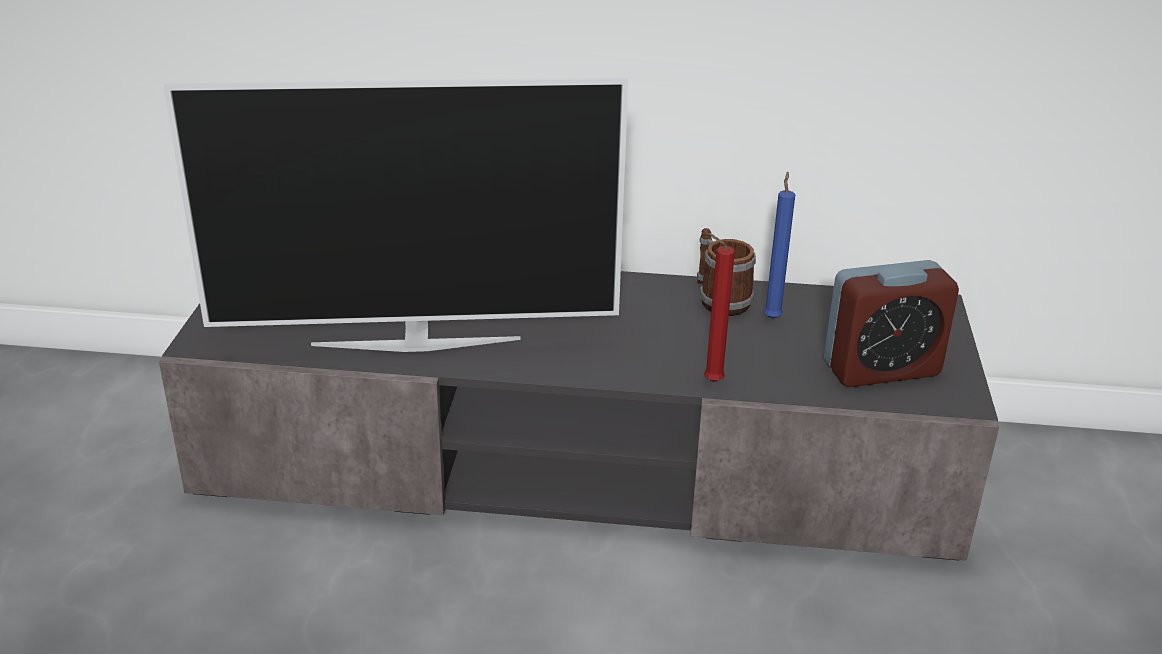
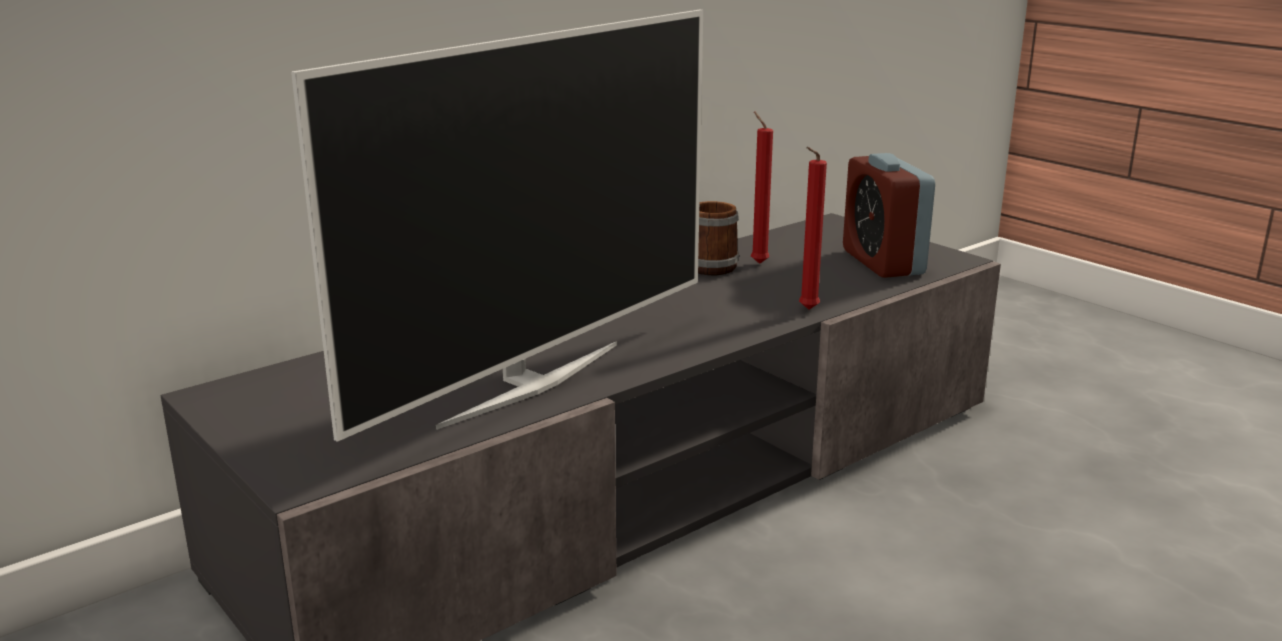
camera: 45 degrees left, 10 degrees down
blue candle [763,172,795,319] -> red candle [751,111,773,264]
alarm clock [824,260,959,387] -> alarm clock turned 135 degrees clockwise [843,153,935,278]

